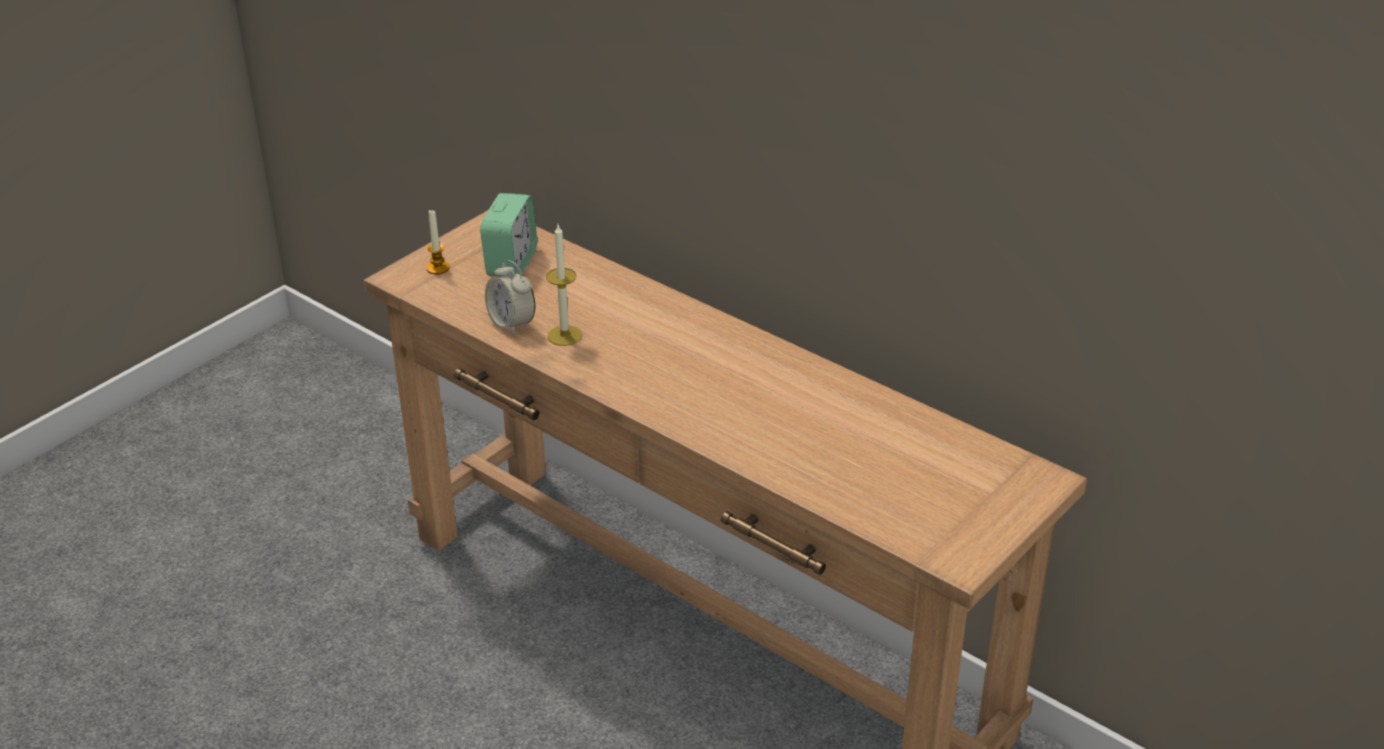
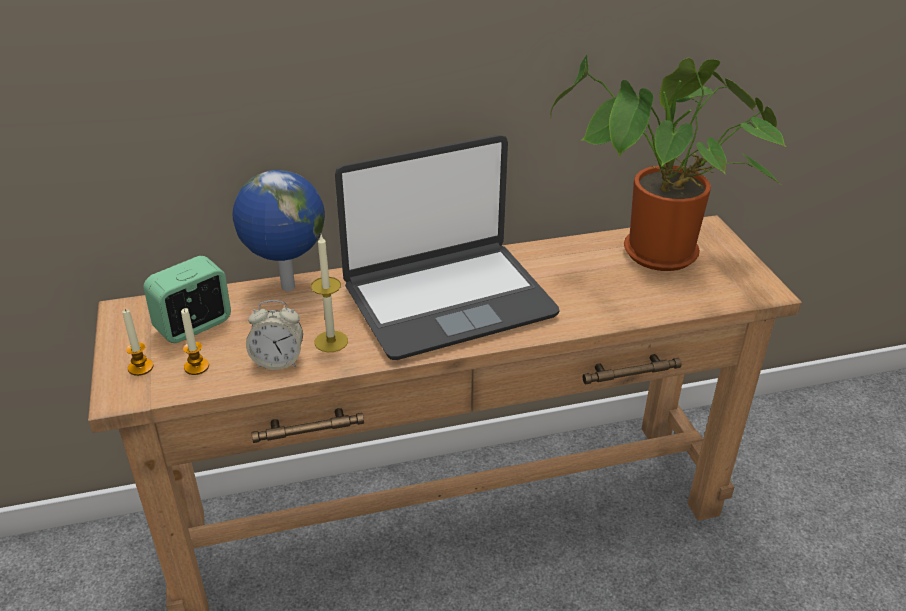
camera: 55 degrees left, 0 degrees up
alarm clock [480,193,537,277] -> alarm clock turned 90 degrees counterclockwise [144,256,231,343]
none -> candle [181,308,209,375]
none -> globe [232,170,325,291]
none -> laptop [335,135,560,360]
none -> potted plant [550,54,786,271]

